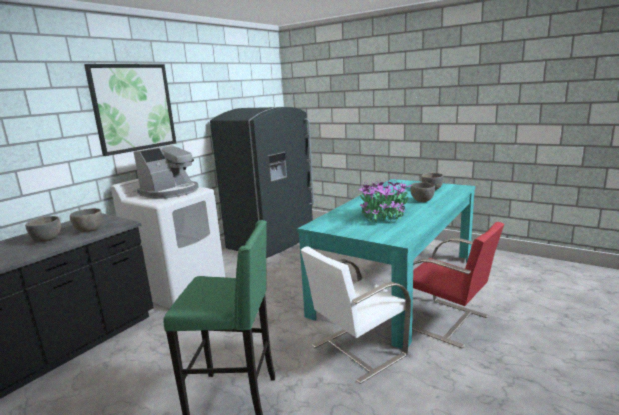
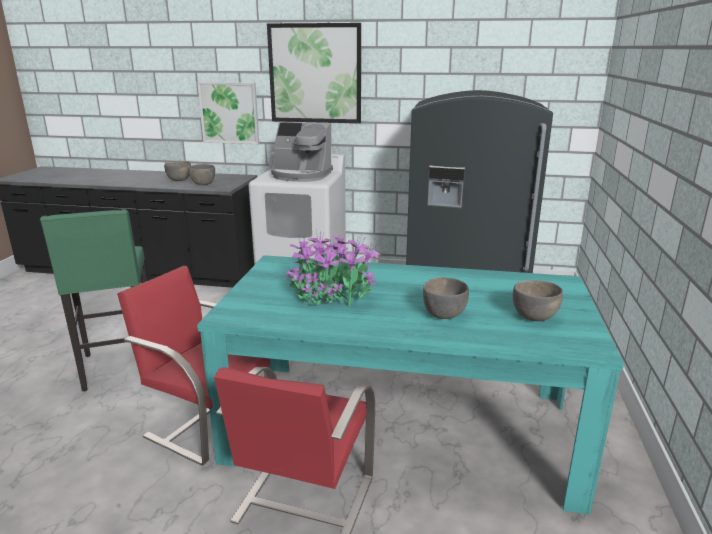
camera: 65 degrees right, 5 degrees up
white chair [301,246,411,384] -> red chair [117,266,270,466]
none -> picture [197,82,259,144]

